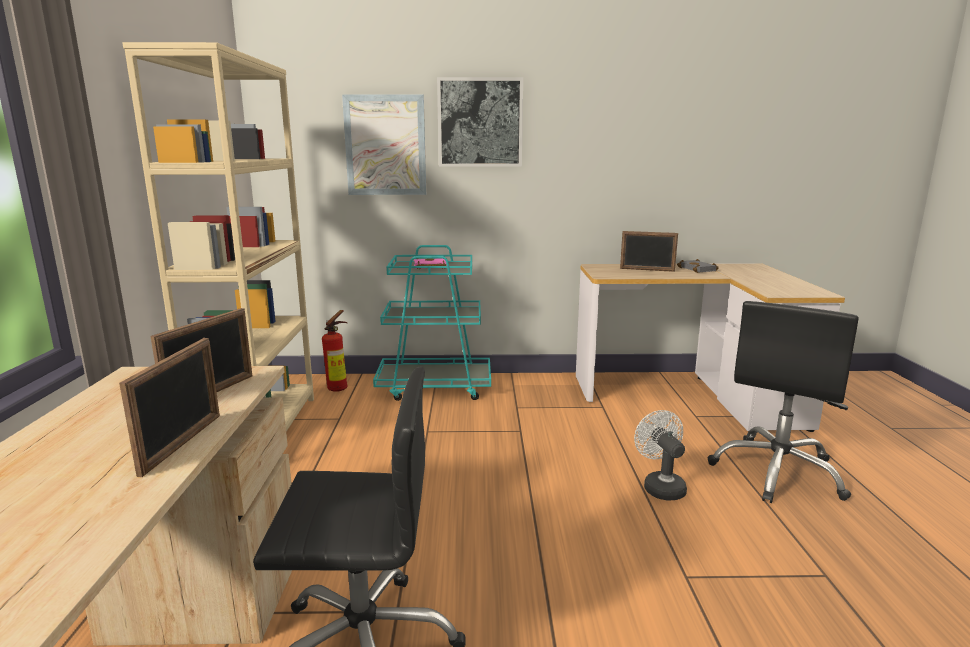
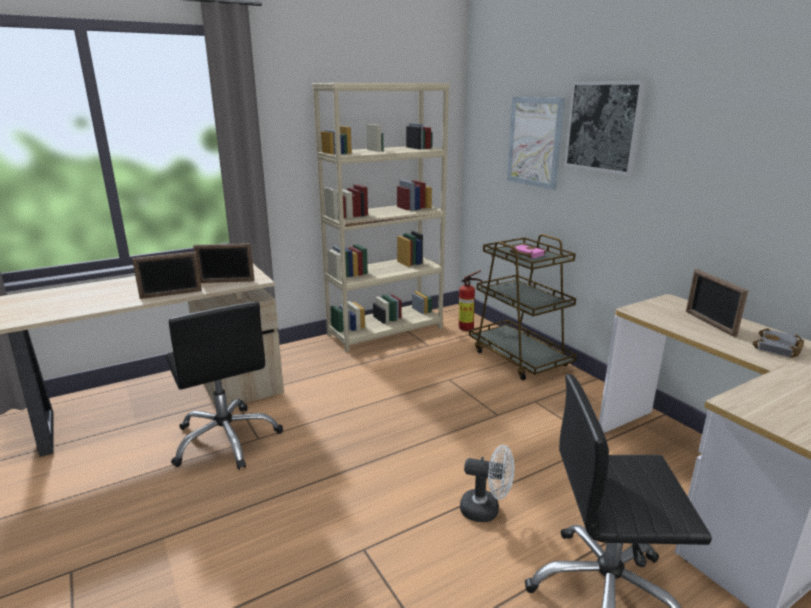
camera: 60 degrees right, 5 degrees up
turquoise cart [373,245,491,401] -> brown cart [469,234,577,380]
white fan [634,410,687,501] -> white fan turned 60 degrees clockwise [460,445,514,522]

